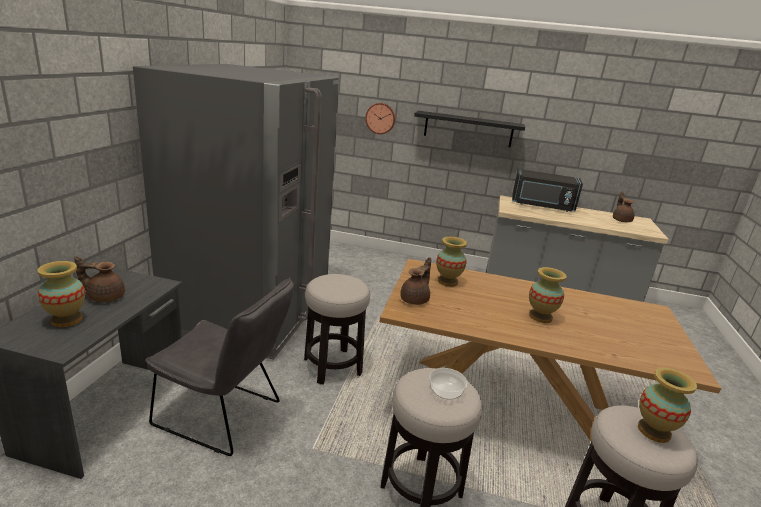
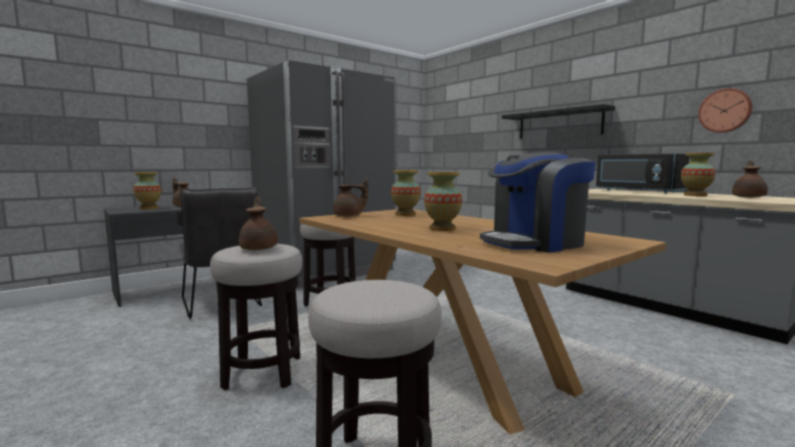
camera: 40 degrees right, 15 degrees down
wall clock [365,103,395,134] -> wall clock moved to [698,88,753,133]
bowl [429,368,467,400] -> brown teapot [239,197,278,250]
vase [638,367,697,443] -> vase moved to [681,153,715,196]
none -> coffee machine [480,152,596,253]

